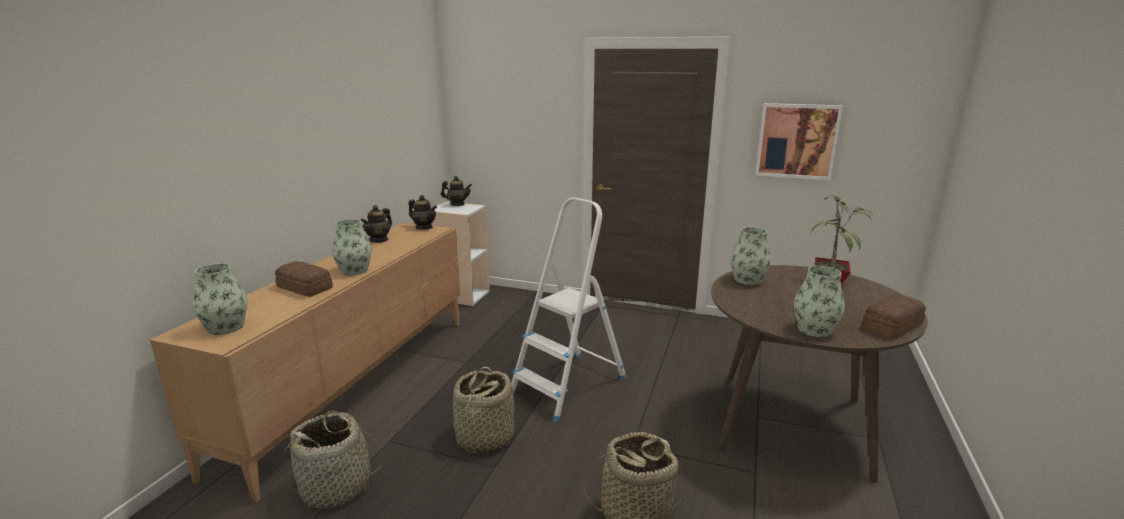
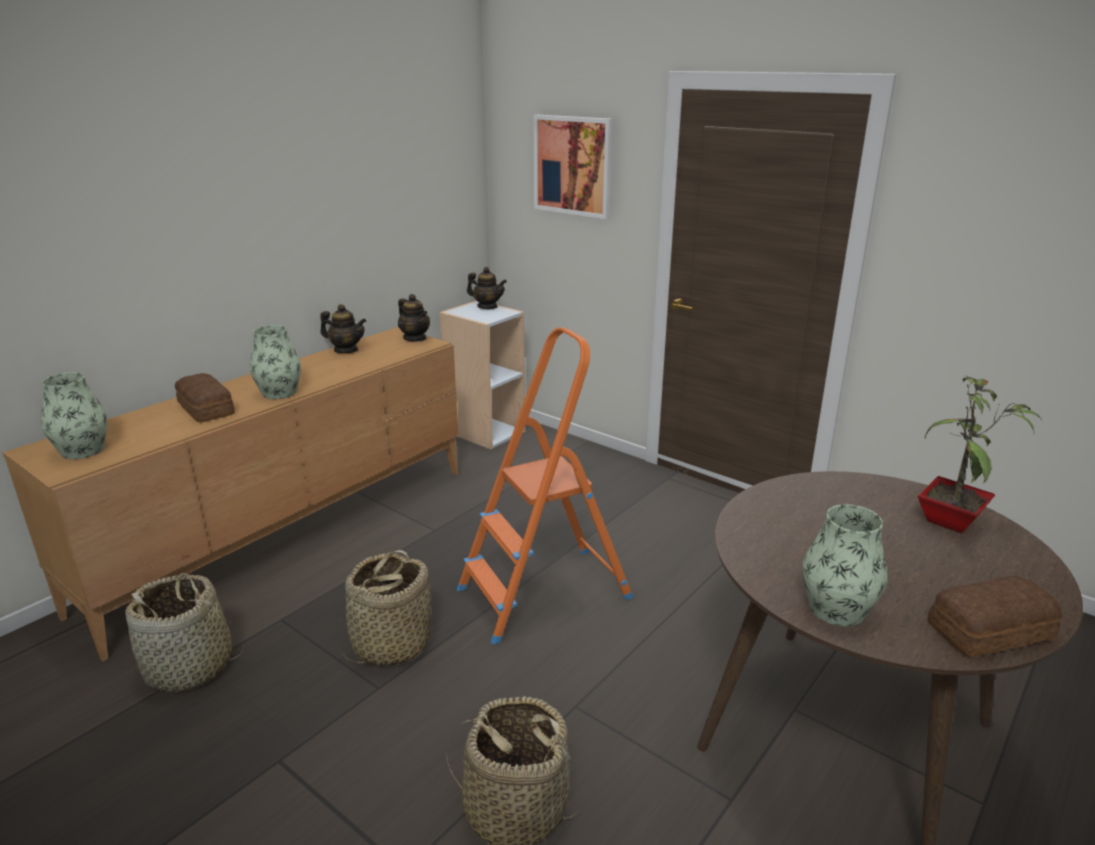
camera: 20 degrees right, 5 degrees up
teapot [361,205,392,243] -> teapot turned 120 degrees counterclockwise [320,304,366,353]
white step ladder [511,197,626,422] -> orange step ladder [457,327,633,644]
vase [731,227,771,285] -> none
picture [755,103,843,180] -> picture moved to [534,115,613,219]

